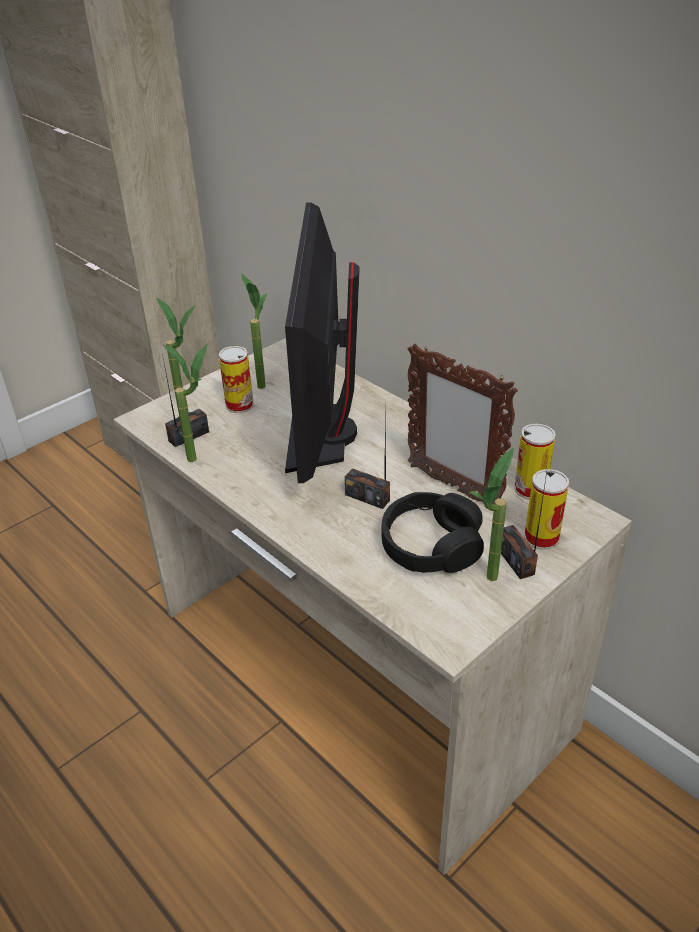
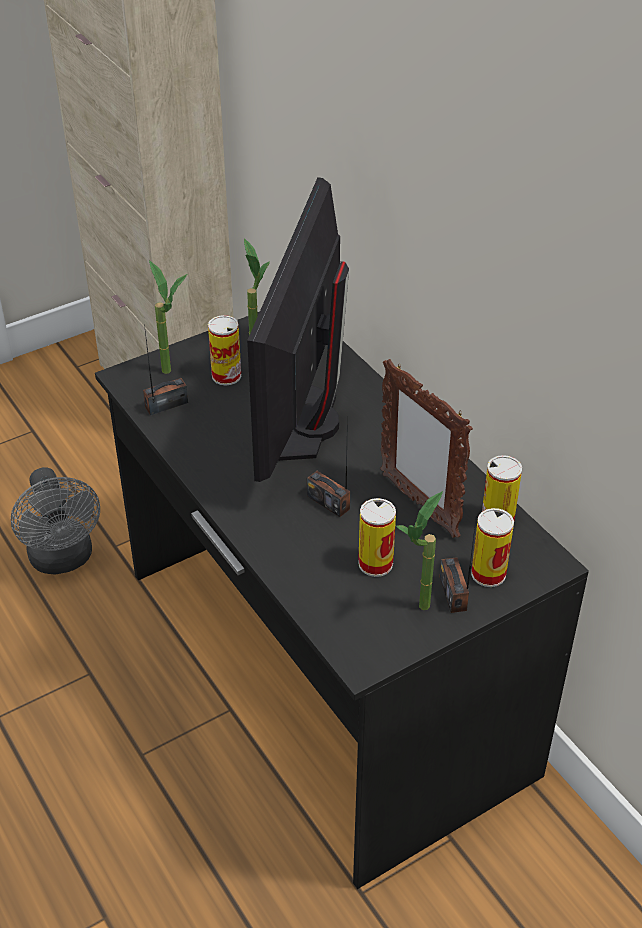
camera: 10 degrees right, 5 degrees up
beige desk [113,338,632,875] -> black desk [95,312,589,889]
potted plant [163,344,207,462] -> none
black headphones [381,492,484,573] -> can [358,498,396,577]
none -> grey fan [11,467,100,575]

